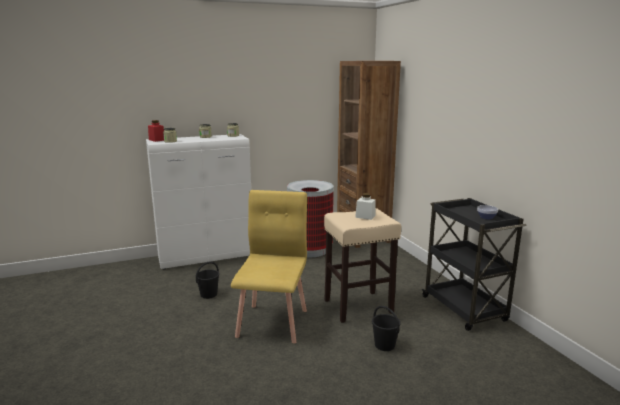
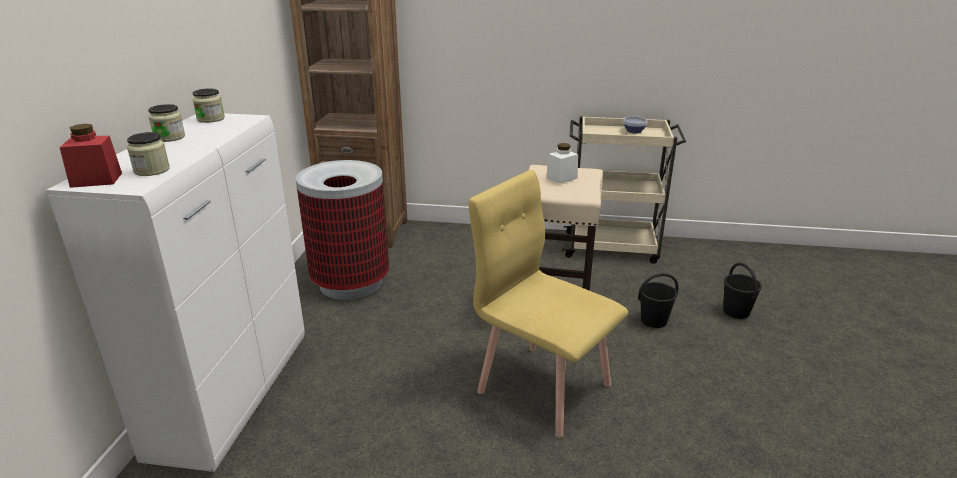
camera: 60 degrees left, 10 degrees up
black bucket [196,262,219,299] -> black bucket moved to [723,263,762,319]
black cart [421,198,527,331] -> beige cart [562,116,686,264]

